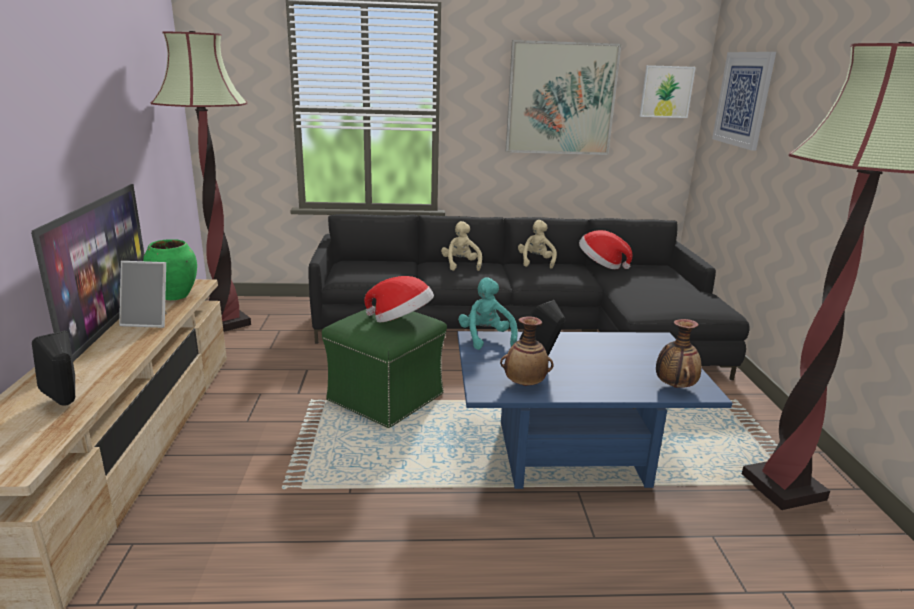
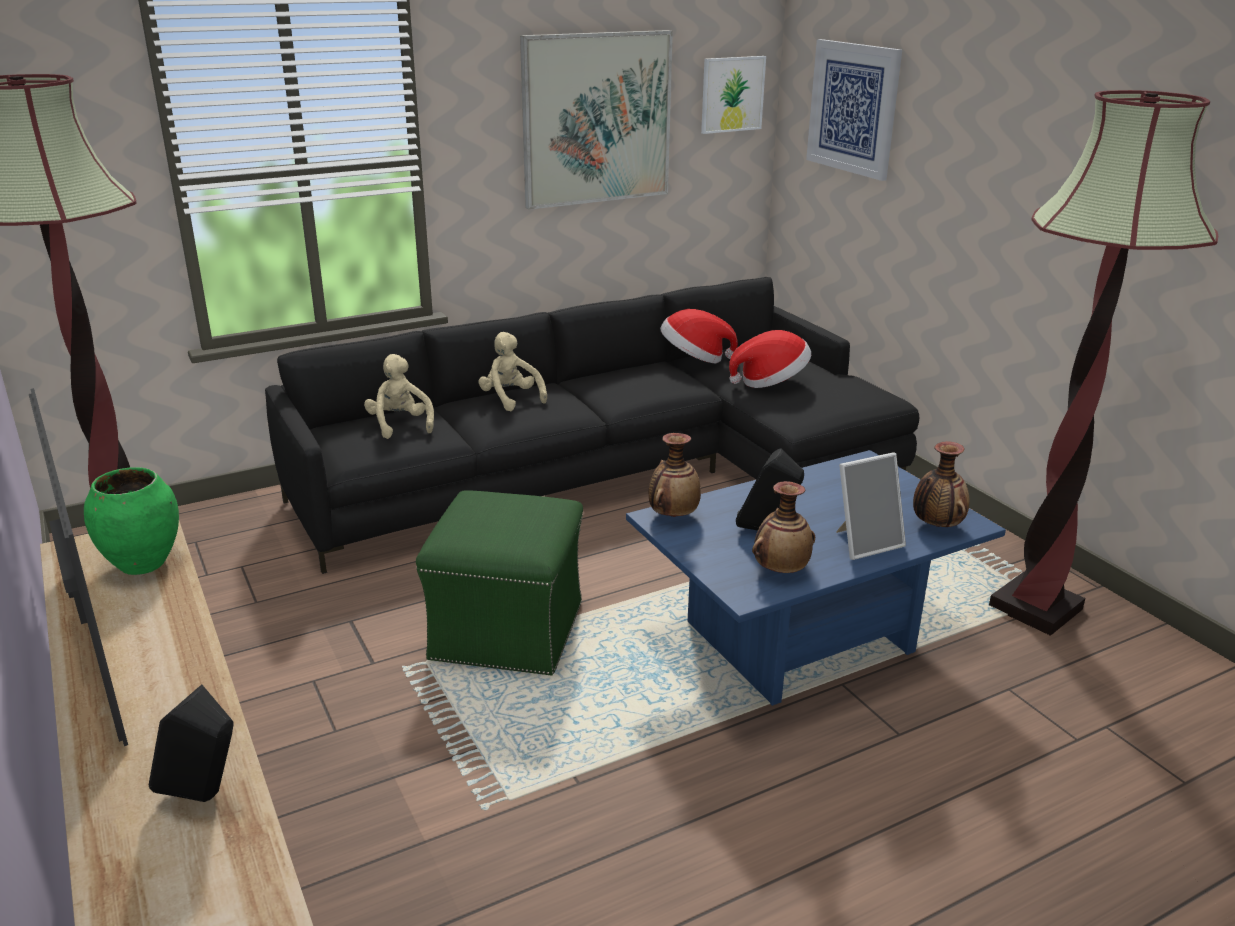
camera: 25 degrees left, 5 degrees up
picture frame [119,261,167,328] -> picture frame moved to [836,453,906,560]
hat [364,276,434,322] -> hat moved to [729,330,811,388]
turquoise plush toy [458,277,518,350] -> vase [649,433,701,517]
beige plush toy [518,220,557,269] -> beige plush toy moved to [364,354,434,439]

